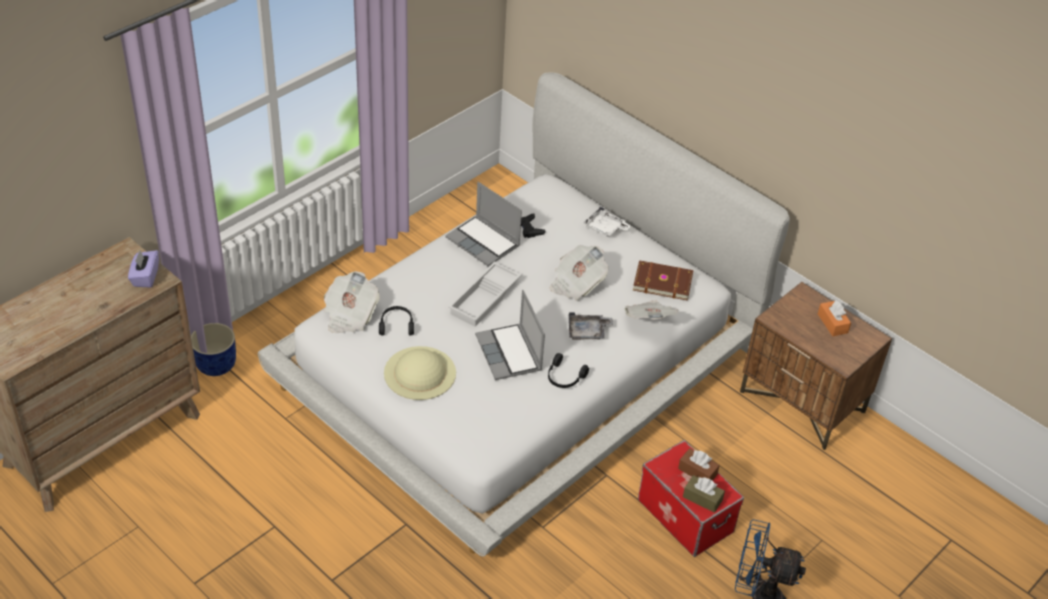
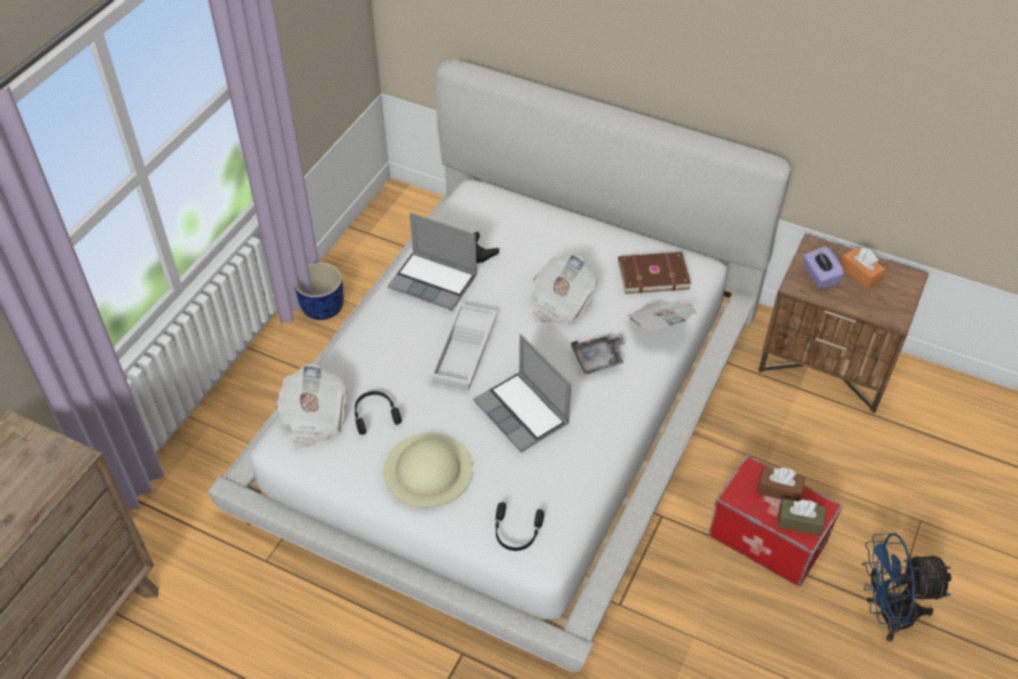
camera: 15 degrees left, 5 degrees up
purple tissue box [128,250,159,288] -> purple tissue box moved to [804,246,845,289]
blue planter [191,323,236,376] -> blue planter moved to [294,262,344,320]
black headphones [548,353,589,388] -> black headphones moved to [495,502,544,551]
white tray [583,207,631,237] -> none

